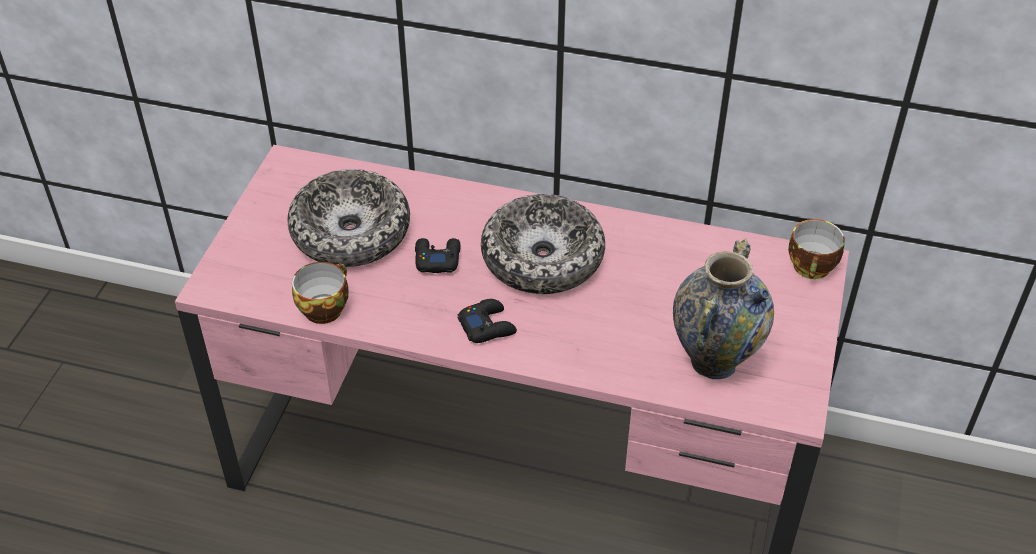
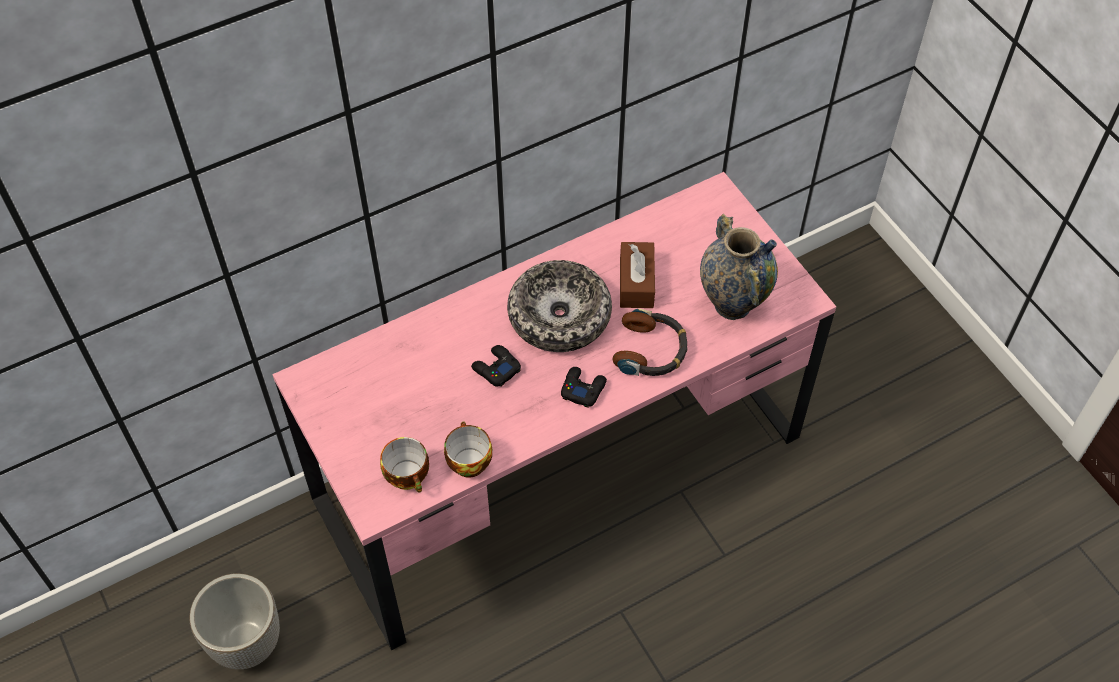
camera: 45 degrees left, 10 degrees up
bowl [288,169,410,267] -> none
cup [788,219,845,279] -> cup moved to [380,437,429,492]
none -> planter [189,573,280,669]
none -> headphones [613,309,688,376]
none -> brown tissue box [620,242,655,308]

